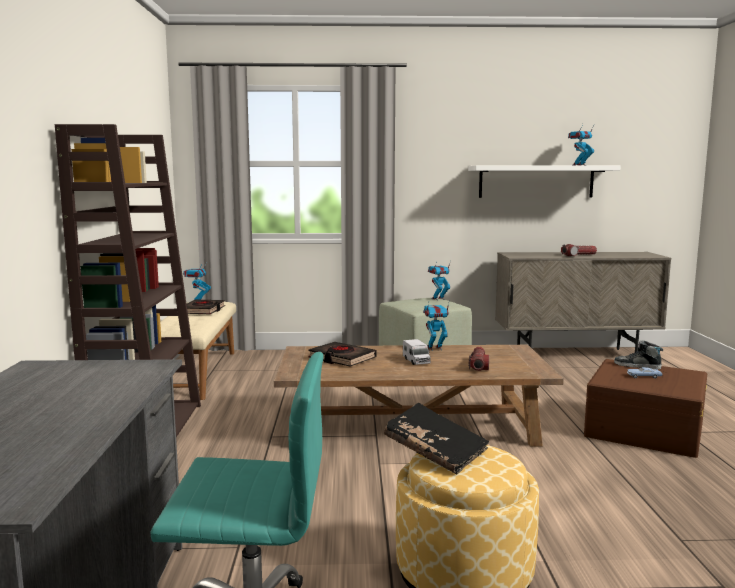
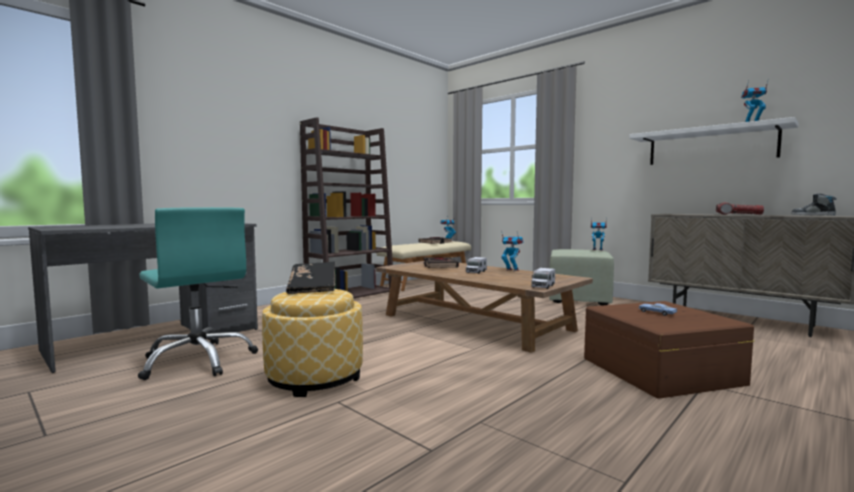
camera: 45 degrees right, 5 degrees down
flashlight [469,347,489,371] -> none
shoe [614,340,663,369] -> shoe moved to [791,193,836,216]
none -> toy truck [531,268,555,289]

